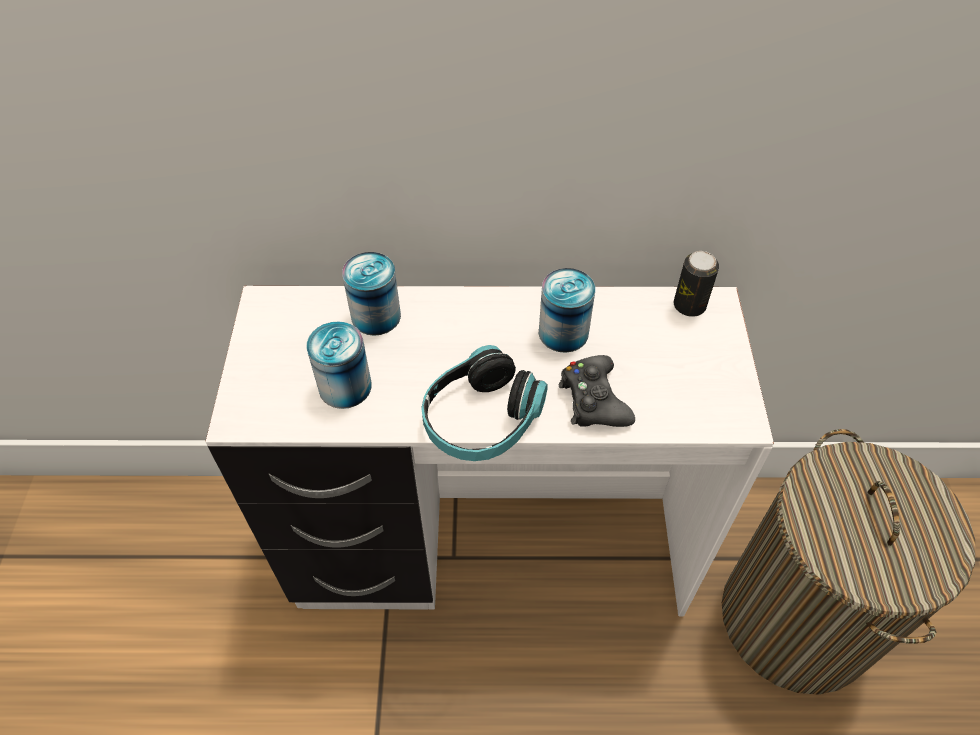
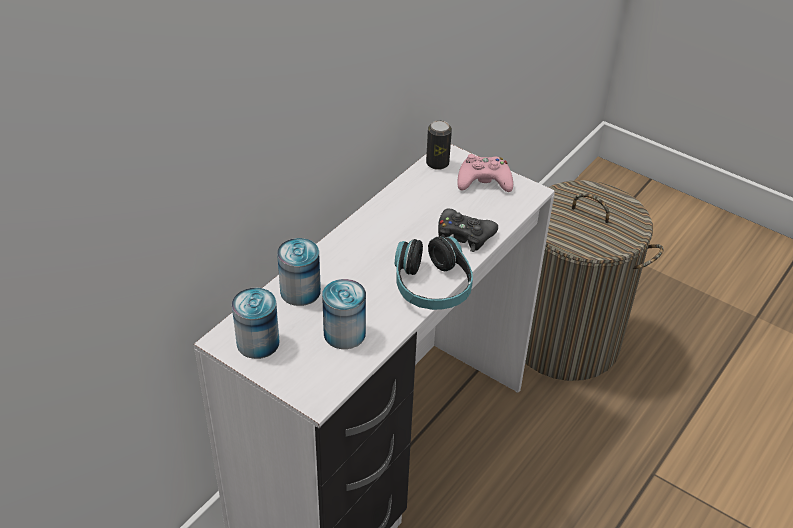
camera: 55 degrees left, 10 degrees down
can [539,268,595,353] -> can moved to [232,288,279,359]
none -> pink game controller [457,154,513,192]

